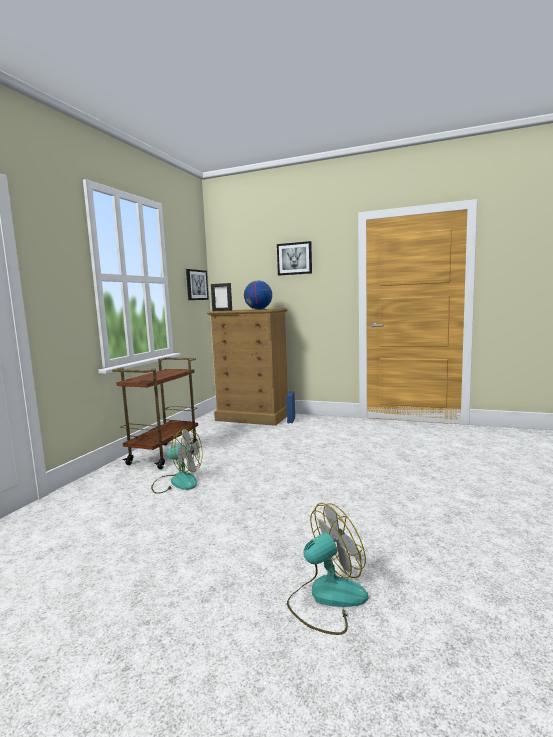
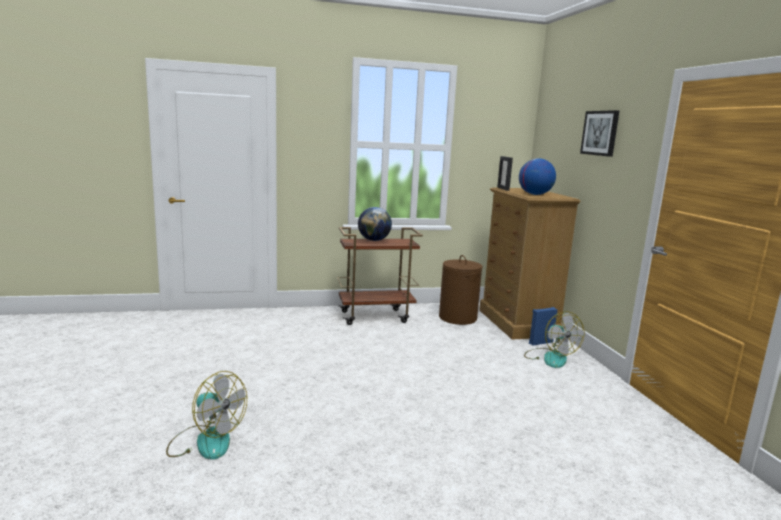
camera: 55 degrees right, 5 degrees up
fan [151,428,203,494] -> fan moved to [524,311,585,368]
picture [186,269,209,300] -> none
none -> globe [358,207,392,241]
none -> brown laundry basket [439,255,483,325]

